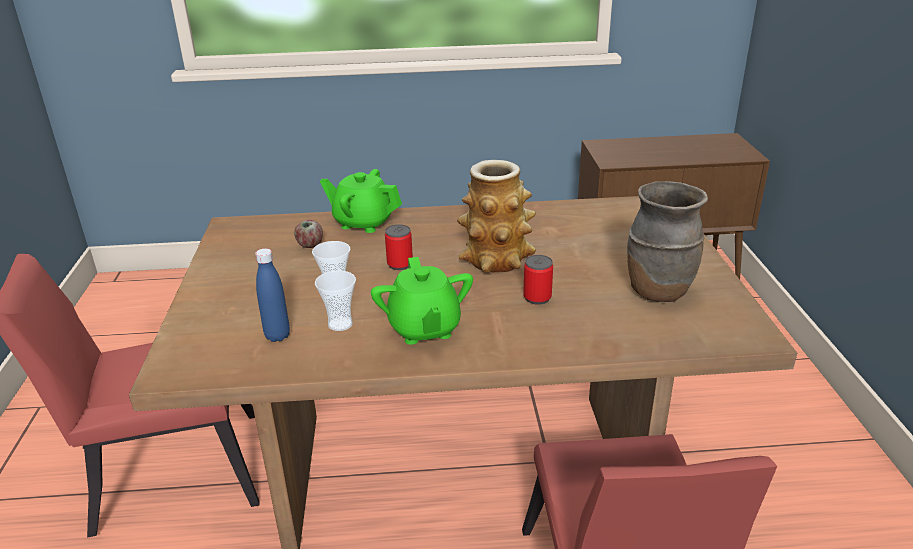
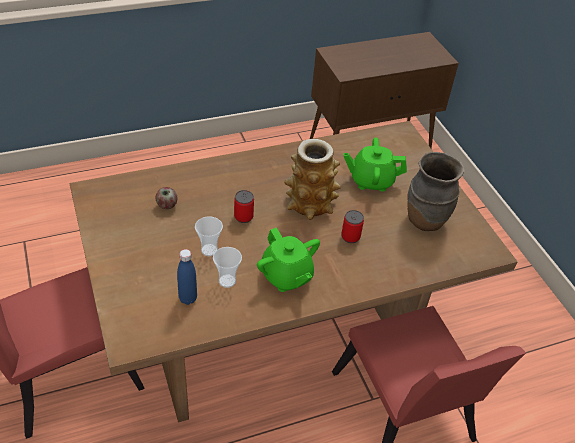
camera: 20 degrees left, 15 degrees up
green teapot [320,169,402,233] -> green teapot moved to [343,138,407,192]

